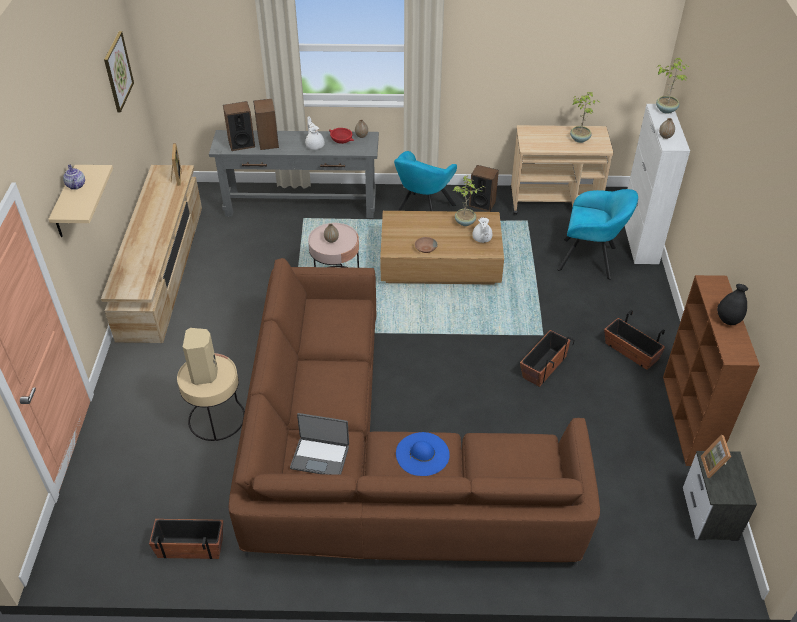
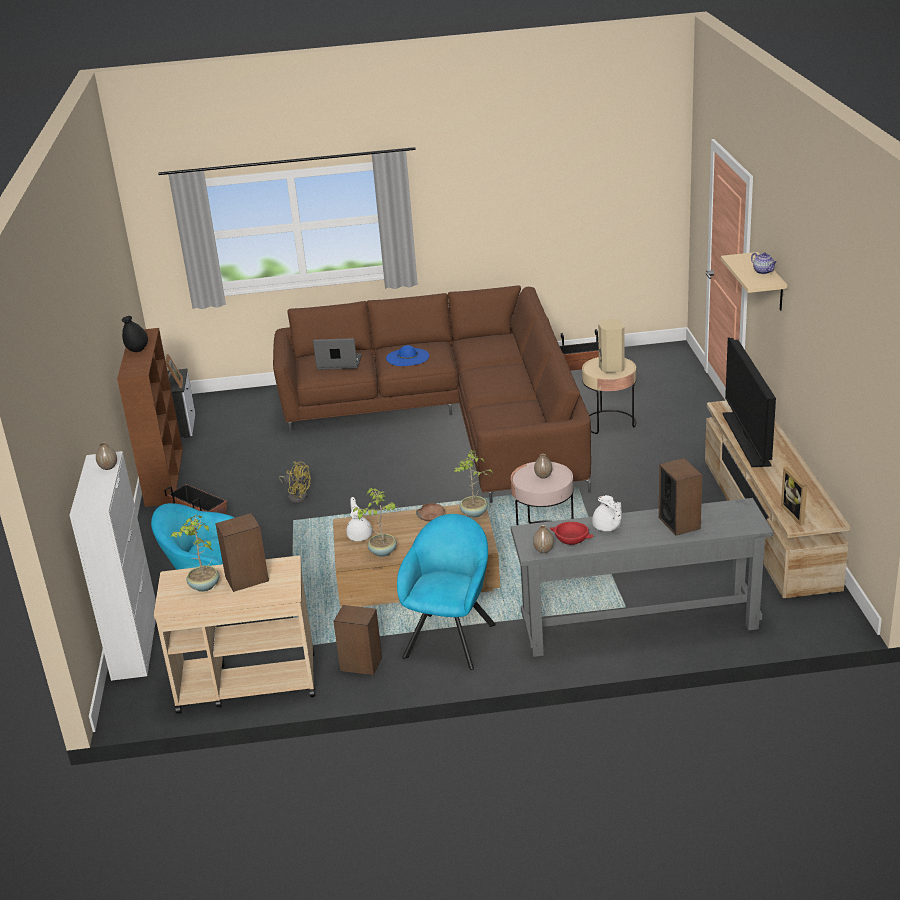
camera: 175 degrees right, 15 degrees down
picture [104,31,134,112] -> none
speaker [223,101,255,151] -> speaker moved to [215,513,269,592]
laptop [290,413,349,474] -> laptop moved to [313,338,362,370]
planter [520,330,574,387] -> yellow fan [279,462,311,503]
potted plant [656,58,689,114] -> potted plant moved to [454,450,493,518]
none -> television [722,337,776,467]

